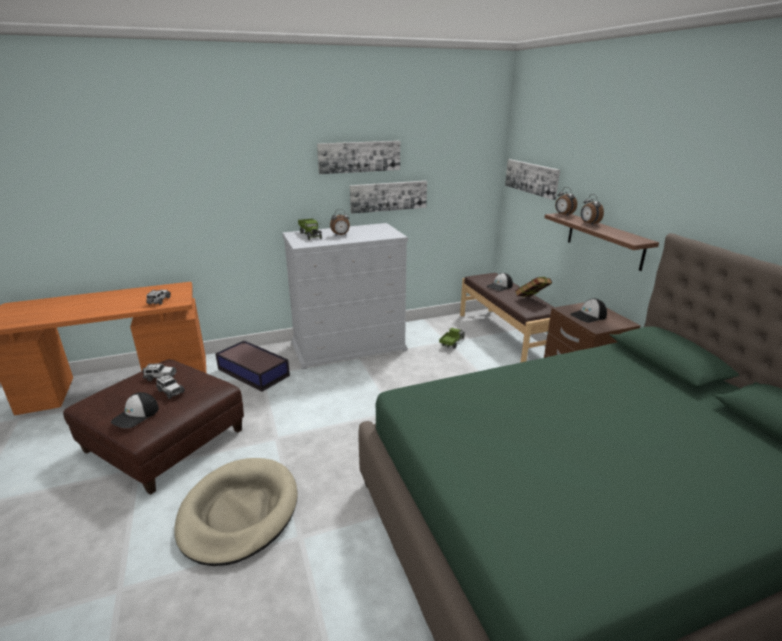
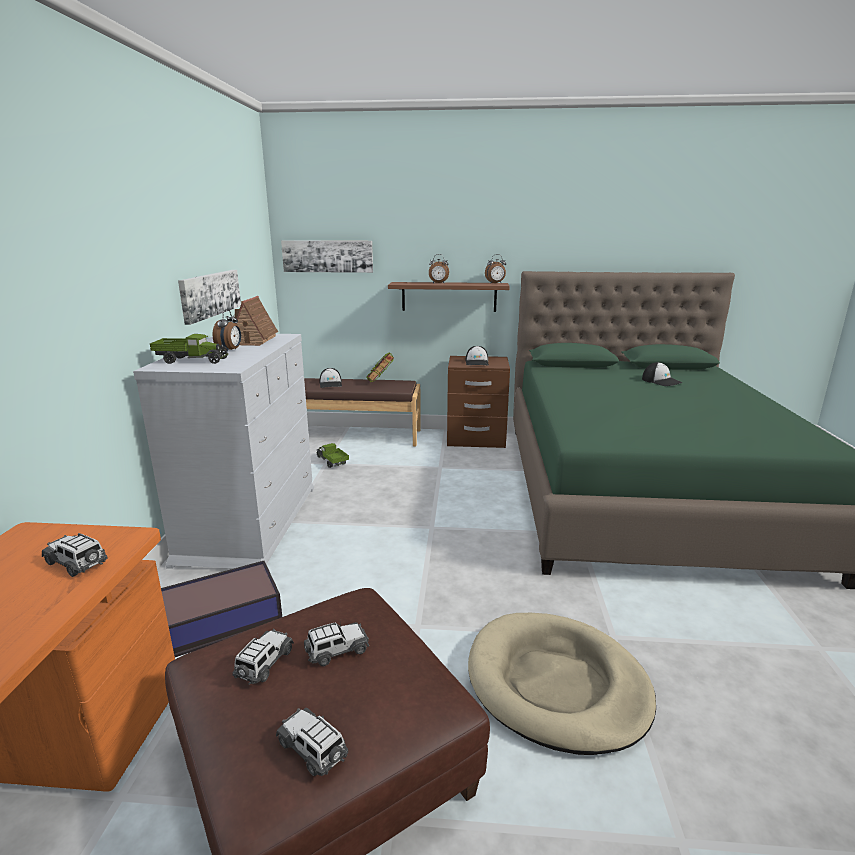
camera: 65 degrees left, 5 degrees down
cap [111,392,159,428] -> cap moved to [642,362,683,386]
picture [317,141,400,174] -> none
alarm clock [555,187,577,216] -> alarm clock moved to [485,254,506,284]
none -> toy house [234,296,278,346]
none -> toy car [276,708,348,776]

